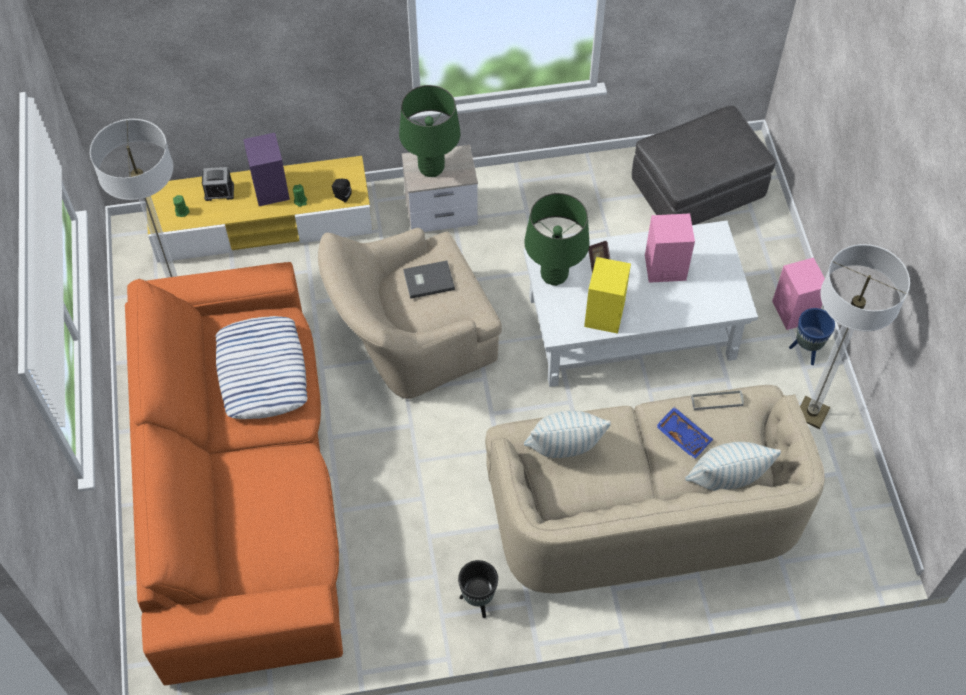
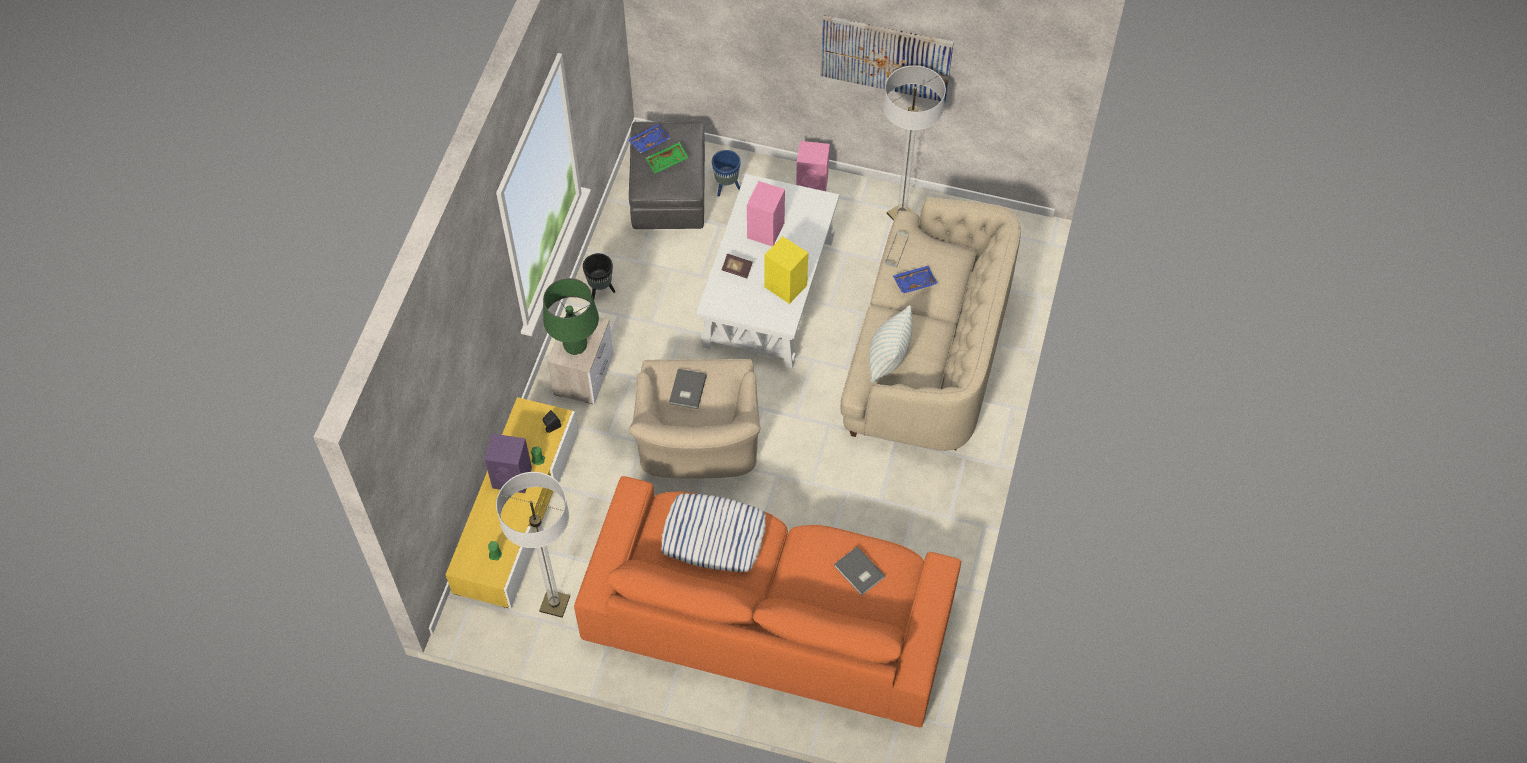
camera: 65 degrees left, 0 degrees up
alarm clock [202,167,234,201] -> none
black planter [458,560,498,618] -> black planter moved to [583,253,615,299]
green table lamp [524,193,589,286] -> none
pillow [685,442,781,491] -> none
blue planter [789,308,835,365] -> blue planter moved to [712,150,741,197]
none -> blue tray [628,124,671,153]
none -> green tray [646,142,689,174]
none -> picture [820,15,954,102]
none -> grey book [834,546,885,596]

